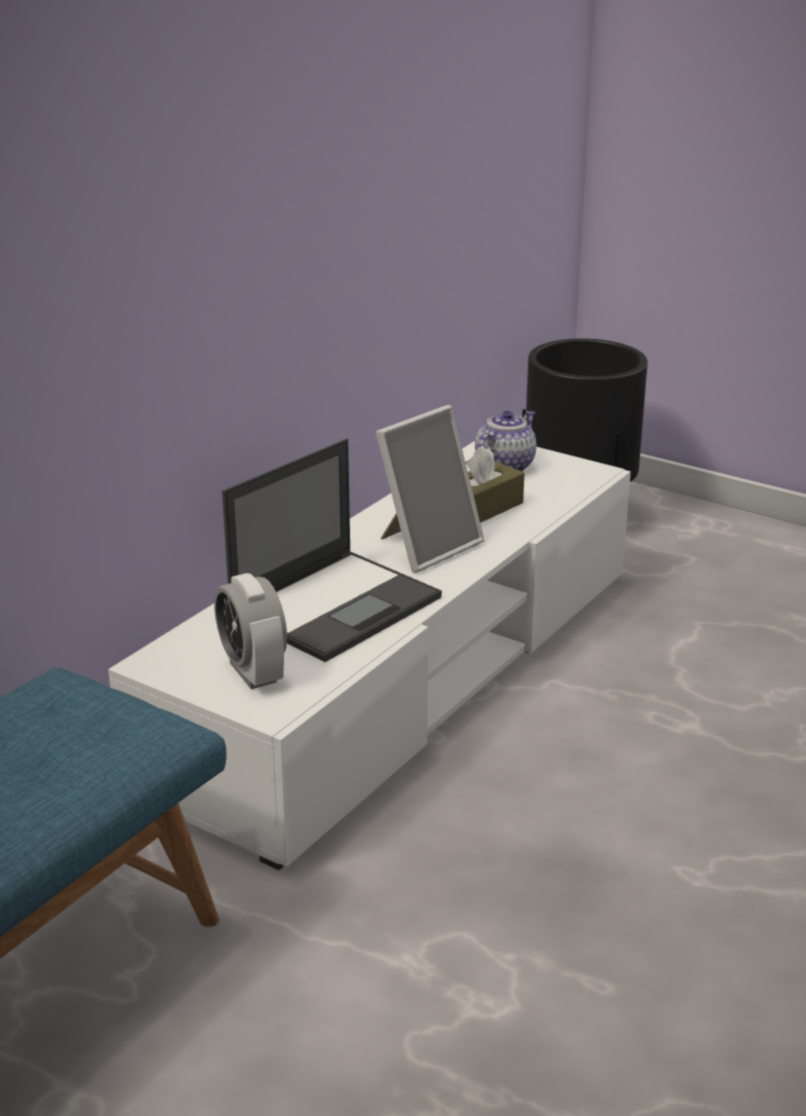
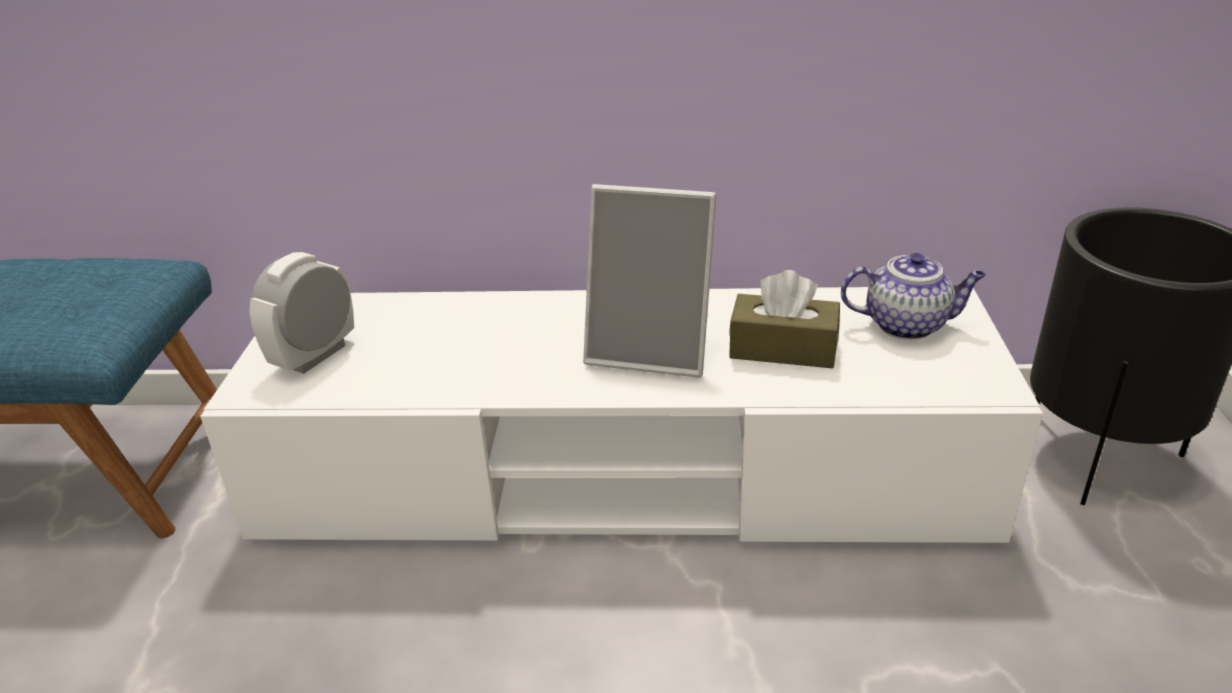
camera: 60 degrees right, 5 degrees up
laptop [222,439,442,662] -> none

